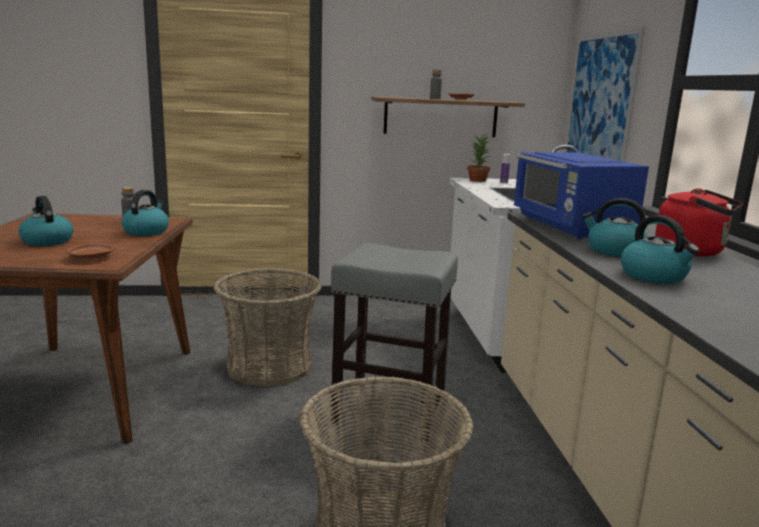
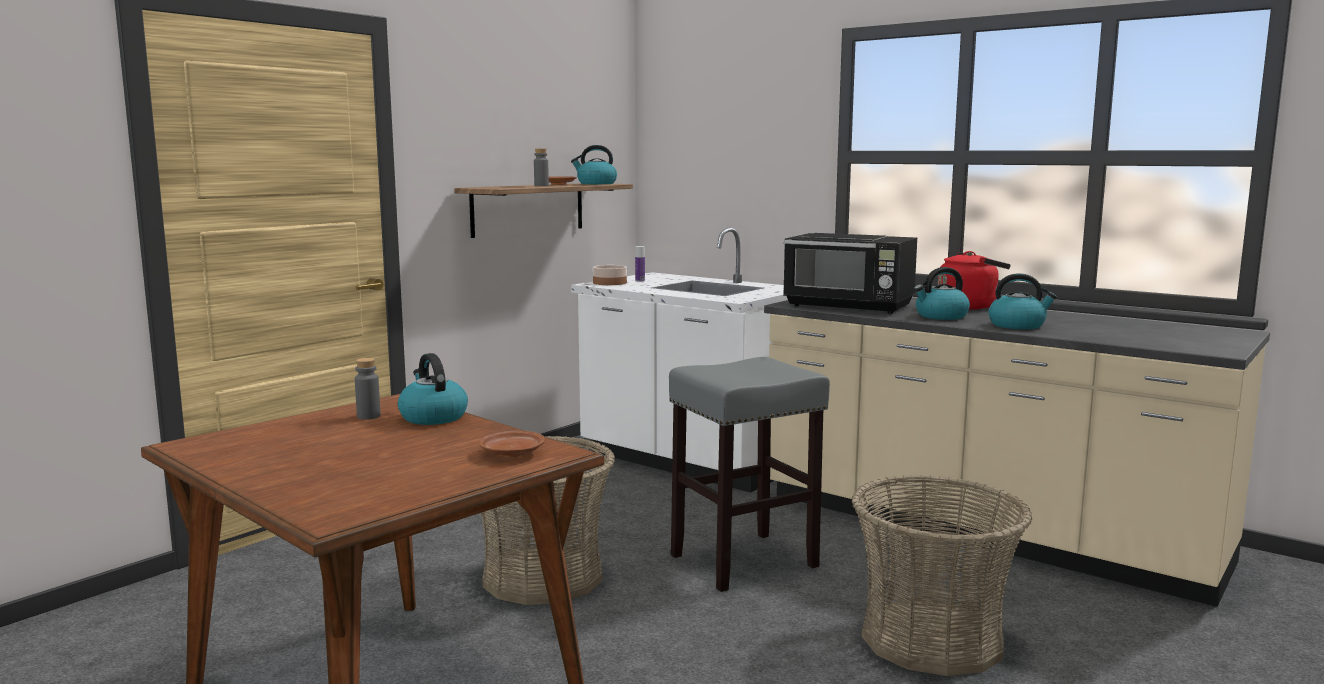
camera: 45 degrees left, 5 degrees down
kettle [18,196,73,246] -> kettle moved to [571,145,617,184]
potted plant [467,134,490,182] -> bowl [593,265,627,285]
blue microwave [513,152,649,239] -> black microwave [783,233,917,314]
picture [564,26,646,162] -> none

